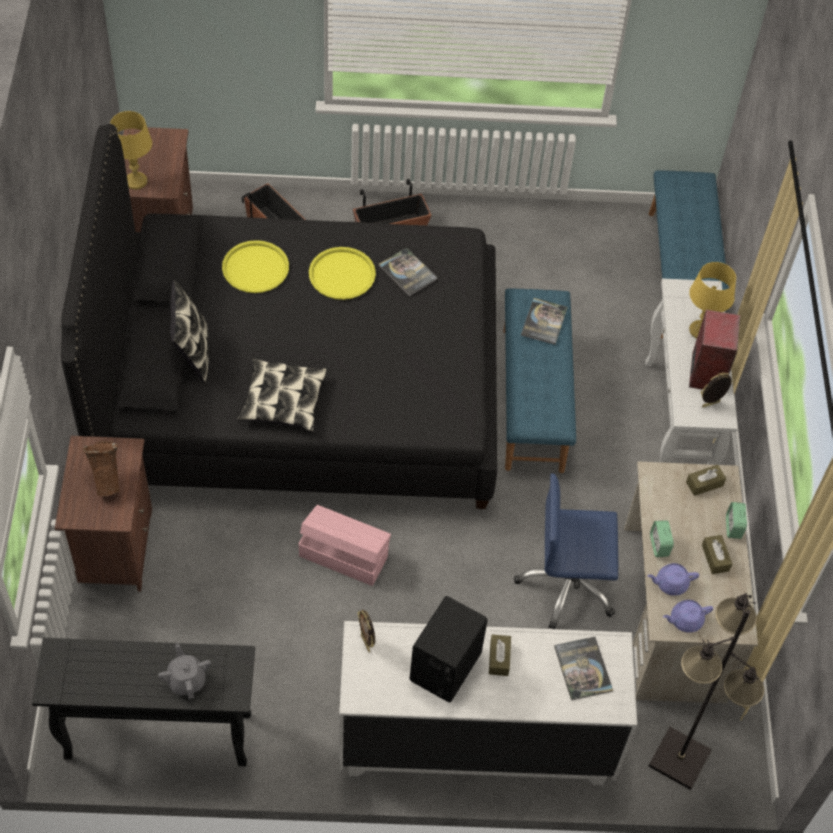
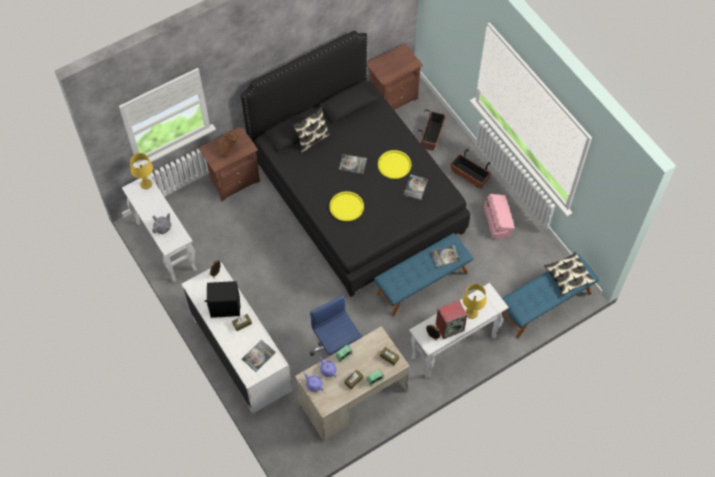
camera: 60 degrees right, 5 degrees up
black console table [32,638,255,766] -> white console table [122,175,197,282]
yellow table lamp [110,111,152,190] -> yellow table lamp moved to [130,153,153,189]
yellow tray [222,240,289,293] -> yellow tray moved to [329,191,364,221]
pillow [237,358,327,432] -> pillow moved to [544,252,596,296]
pink storage box [299,505,391,586] -> pink storage box moved to [484,194,515,240]
black floor lamp [648,593,764,790] -> none
none -> book [339,154,367,174]

